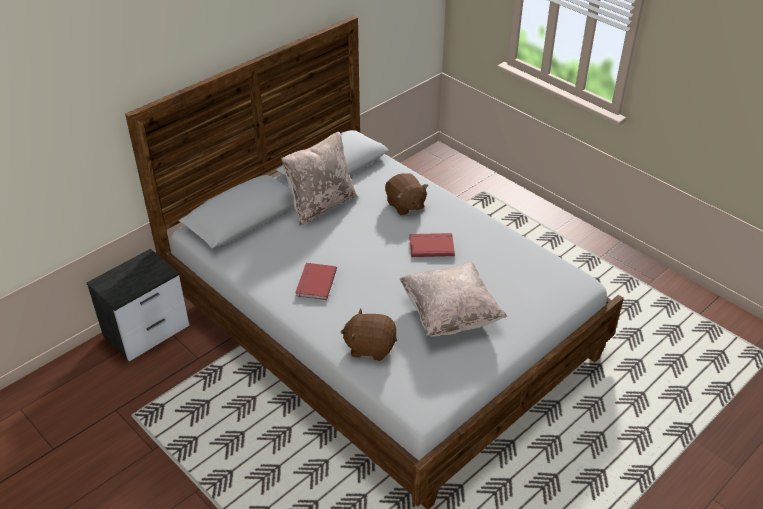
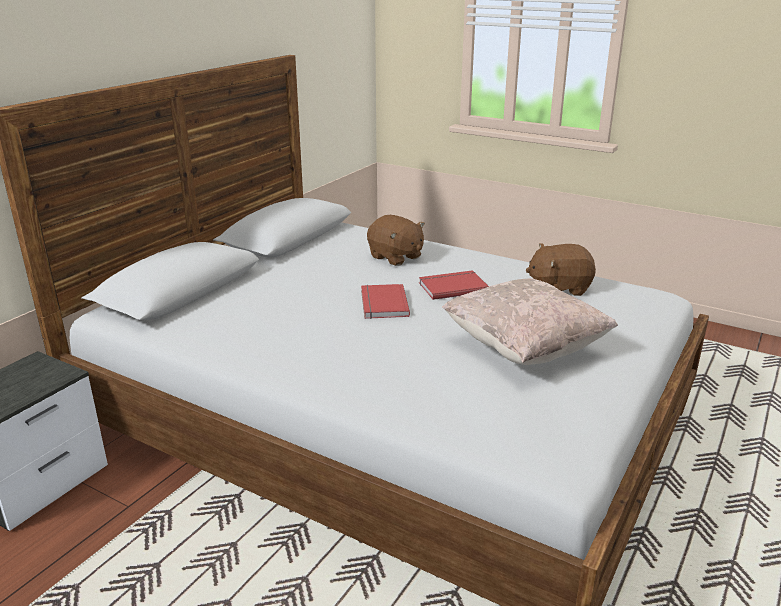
camera: 15 degrees left, 15 degrees down
beige pillow [281,132,357,226] -> none
red book [295,263,337,300] -> red book moved to [361,284,410,319]
brown plush toy [341,309,397,361] -> brown plush toy moved to [526,243,596,296]

